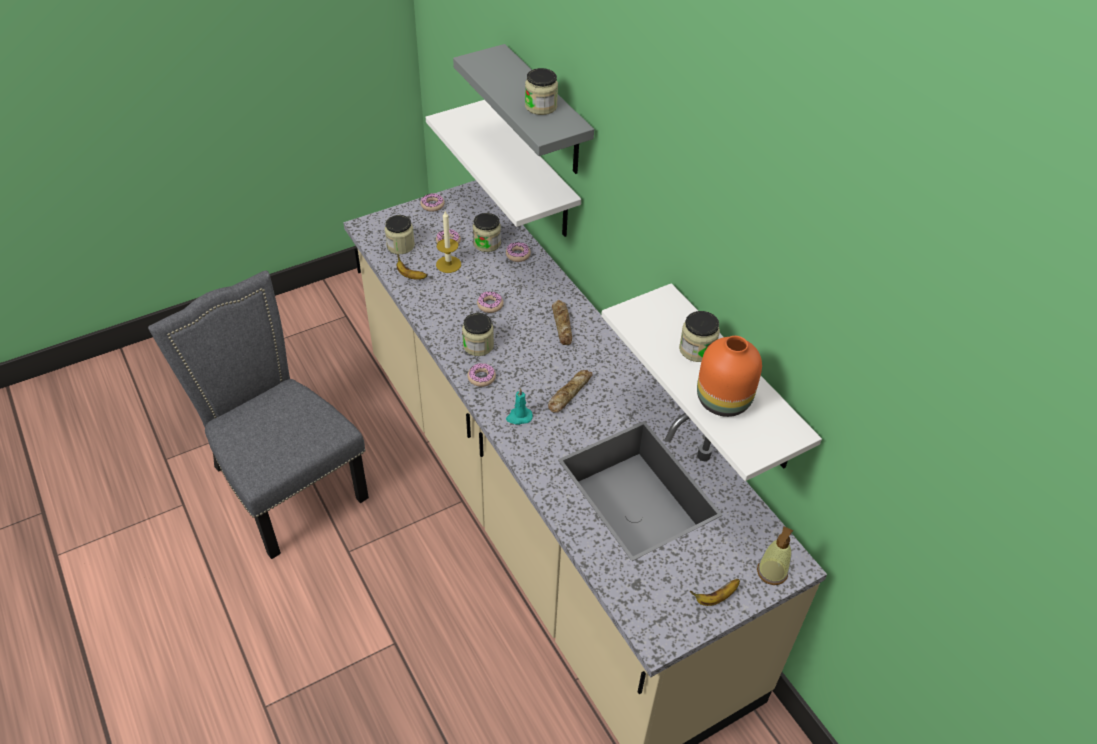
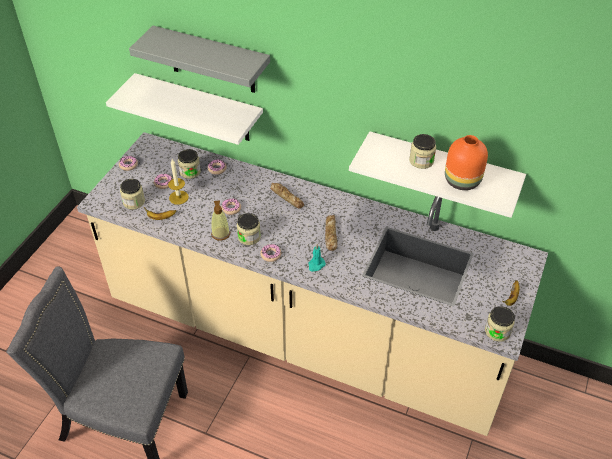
camera: 35 degrees left, 0 degrees up
jar [525,68,558,115] -> jar moved to [485,306,515,342]
soap dispenser [757,526,793,585] -> soap dispenser moved to [211,200,230,241]

